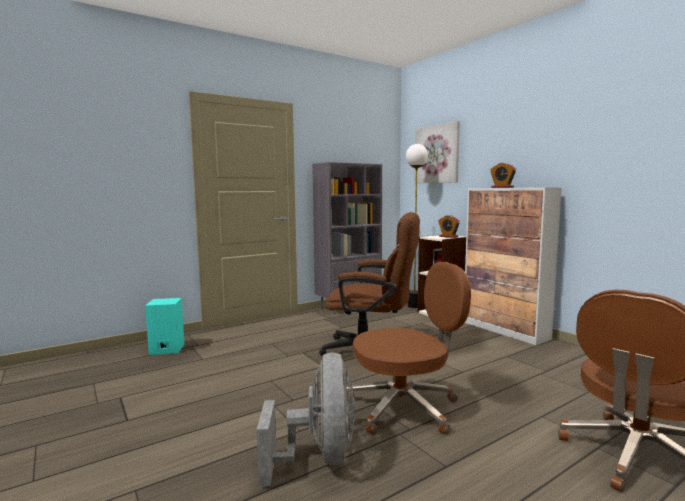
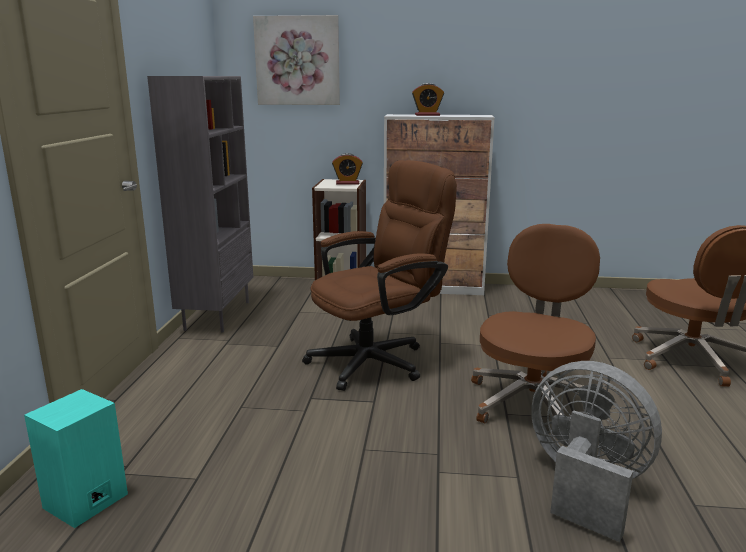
camera: 50 degrees left, 10 degrees up
floor lamp [406,144,428,308] -> none

